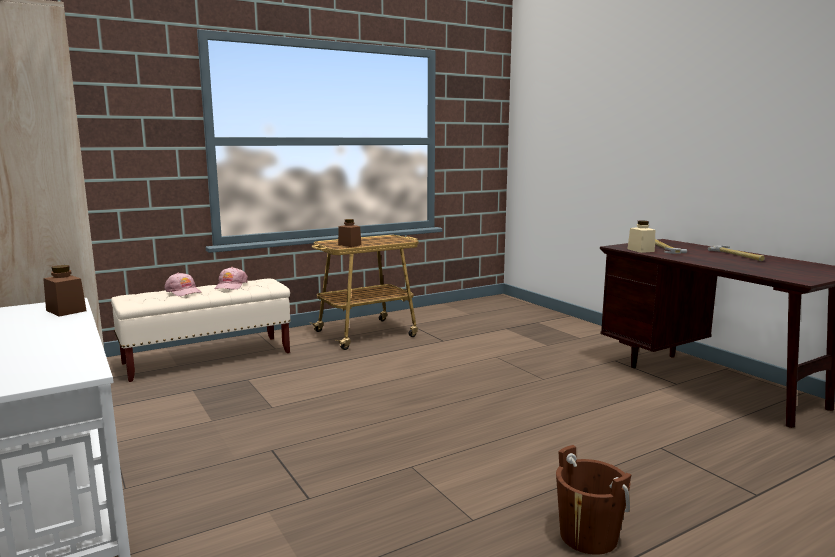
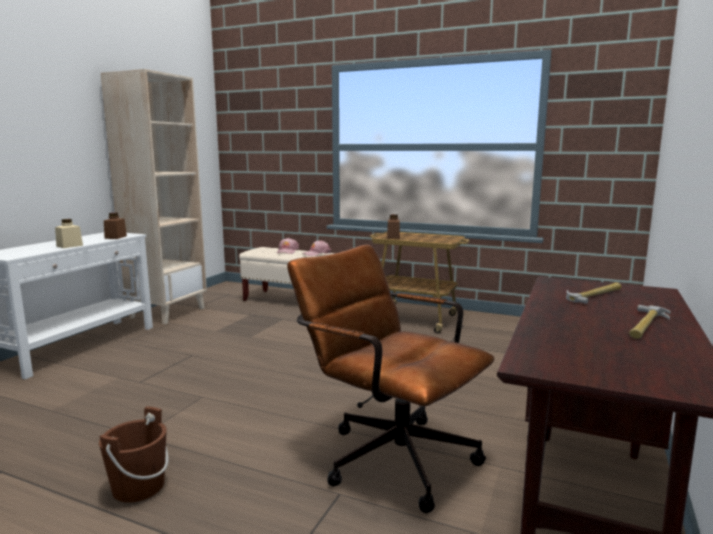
camera: 55 degrees right, 0 degrees up
beige jar [627,221,655,253] -> beige jar moved to [55,219,83,248]
none -> brown office chair [287,244,495,513]

